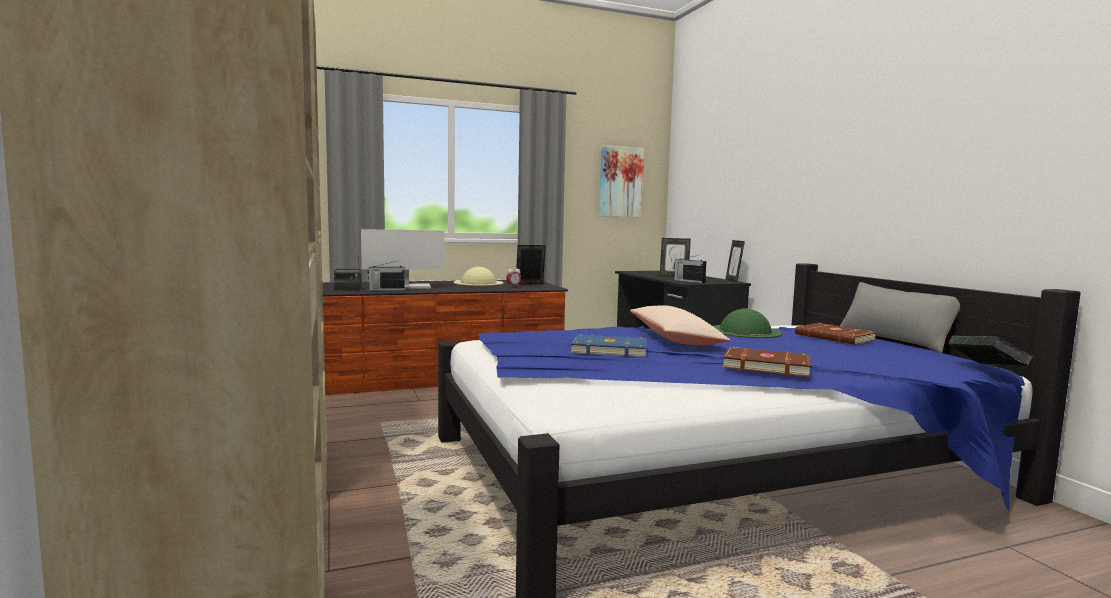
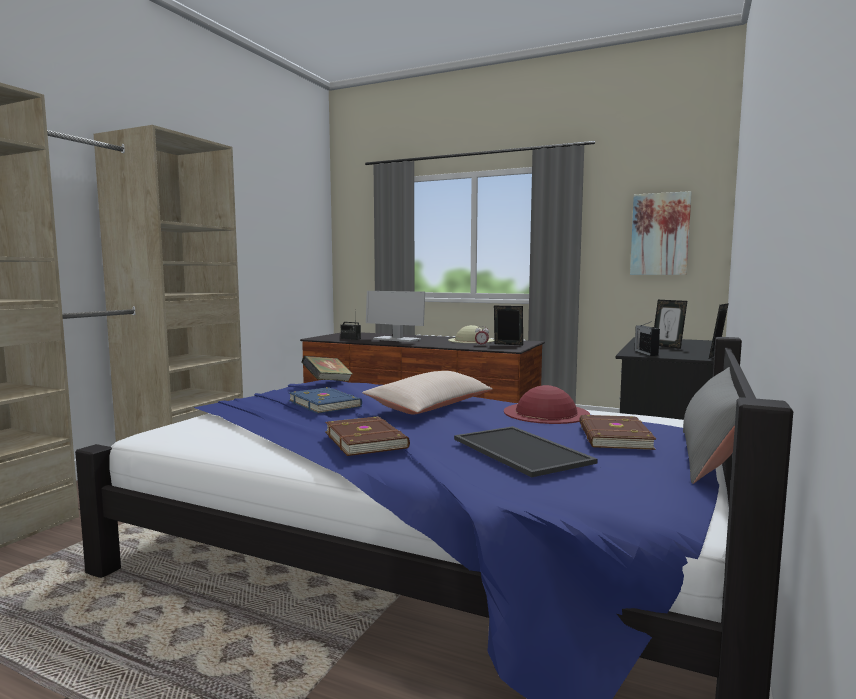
camera: 45 degrees right, 0 degrees up
radio [367,260,405,291] -> none
green hat [713,309,783,338] -> red hat [504,385,590,424]
book [948,336,1033,367] -> book moved to [302,356,353,381]
none -> tray [454,426,597,477]

